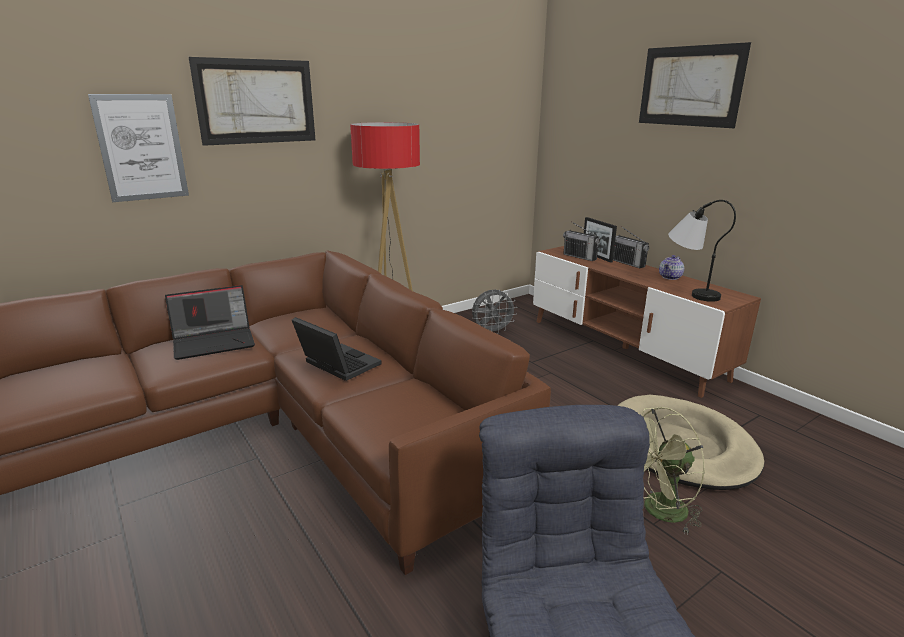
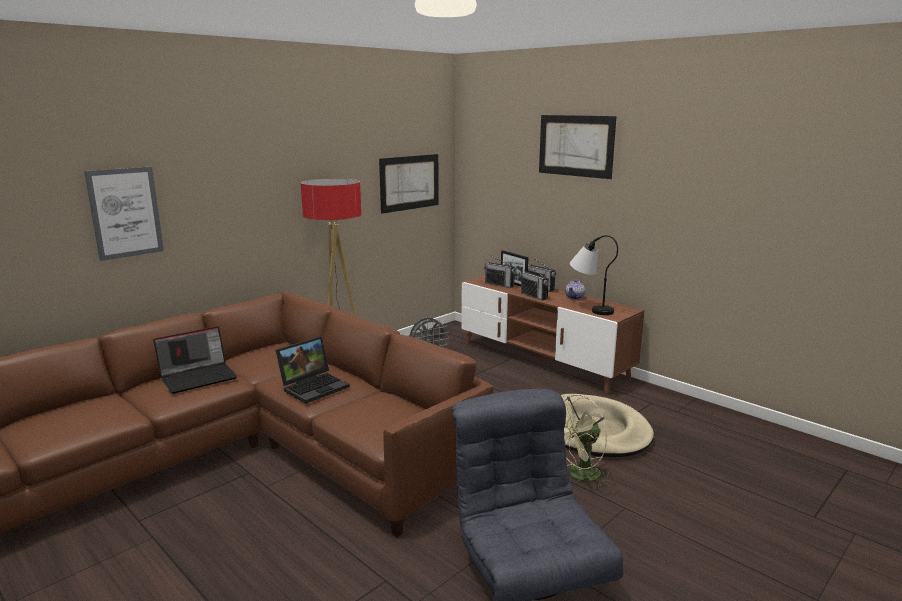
camera: 10 degrees left, 5 degrees down
picture [189,57,315,146] -> picture moved to [379,154,439,214]
laptop [292,317,382,381] -> laptop turned 105 degrees clockwise [276,336,350,404]
none -> radio [520,263,549,300]

